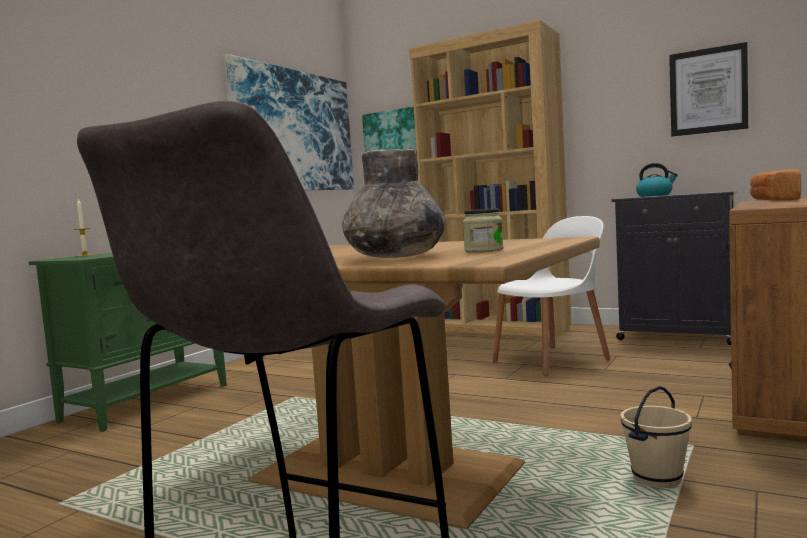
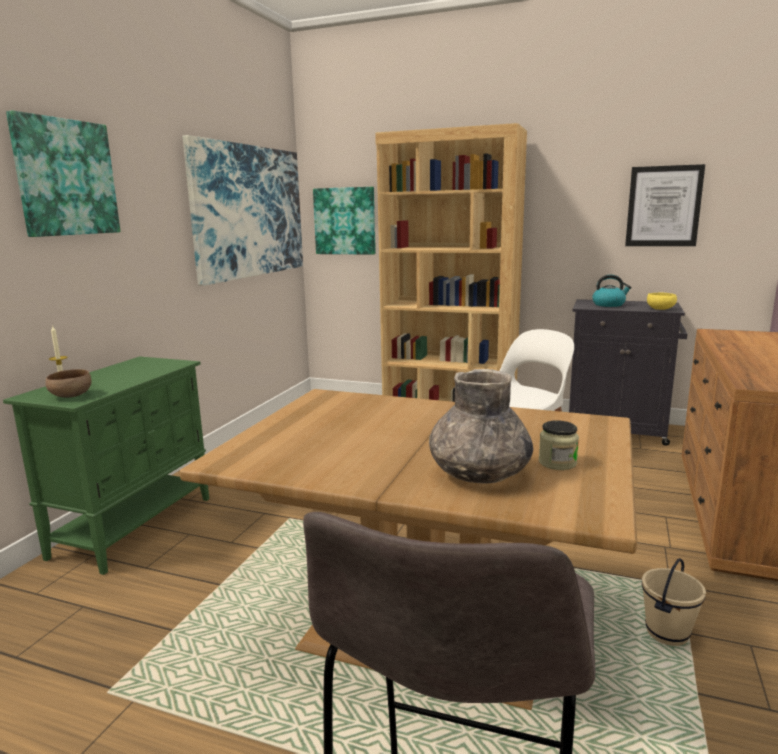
camera: 10 degrees left, 10 degrees up
bread [750,169,801,201] -> none
none -> picture [6,111,120,237]
none -> brown bowl [45,369,92,398]
none -> yellow bowl [647,293,677,310]

